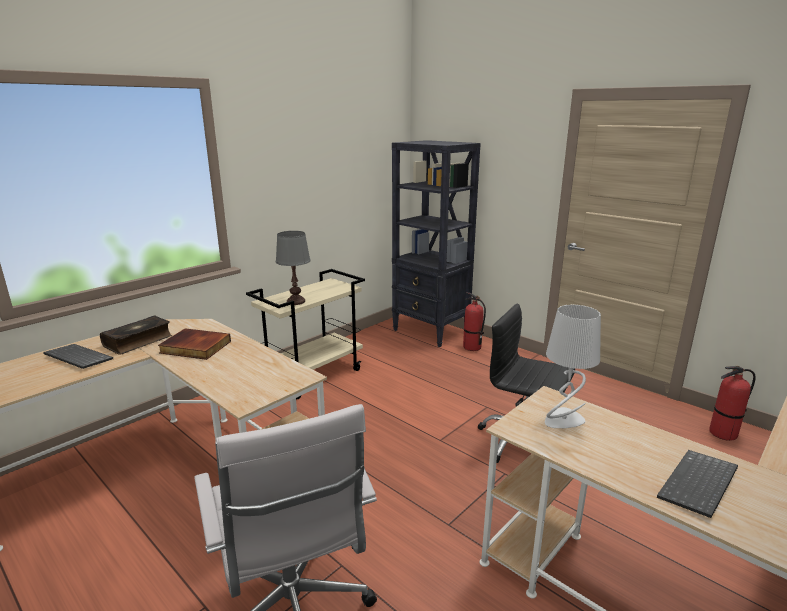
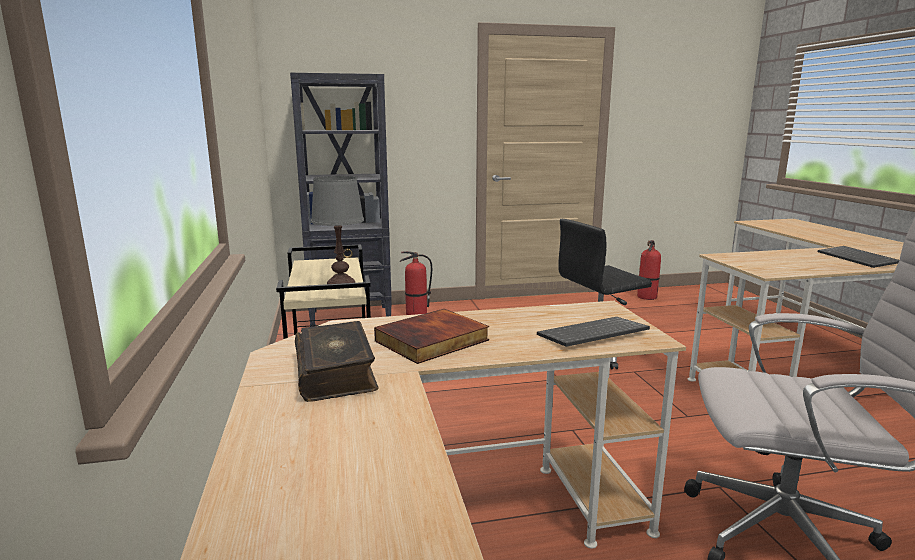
camera: 55 degrees left, 5 degrees down
keyboard [43,344,113,369] -> keyboard moved to [537,317,650,347]
grey table lamp [545,305,601,428] -> none

